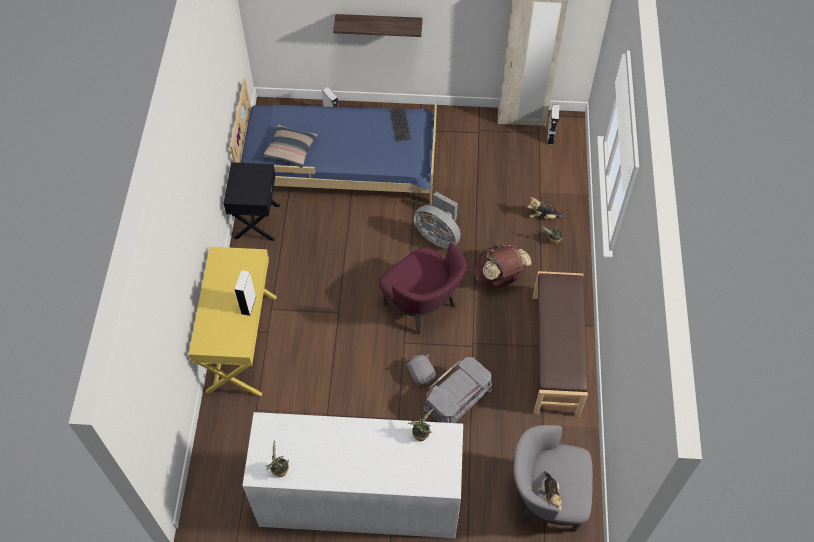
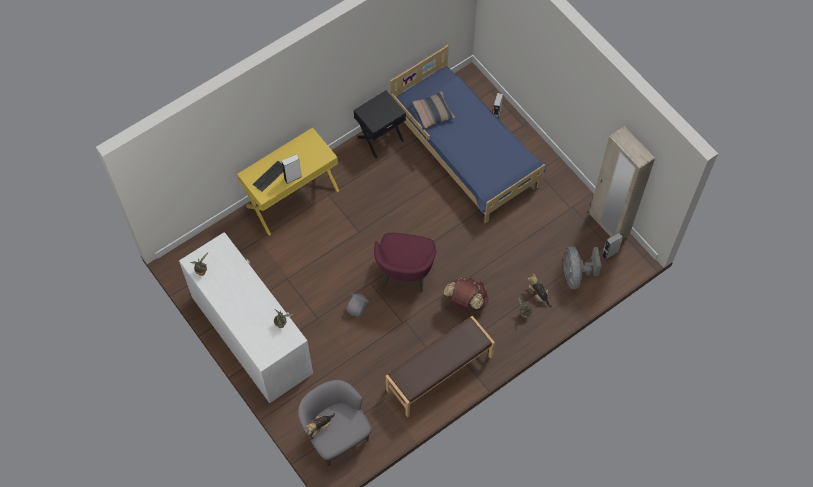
camera: 50 degrees right, 5 degrees up
shelf [333,14,423,37] -> none
keyboard [390,107,411,142] -> keyboard moved to [253,161,283,192]
grey fan [413,192,461,248] -> grey fan moved to [563,246,601,289]
grey storage box [423,357,492,423] -> none

